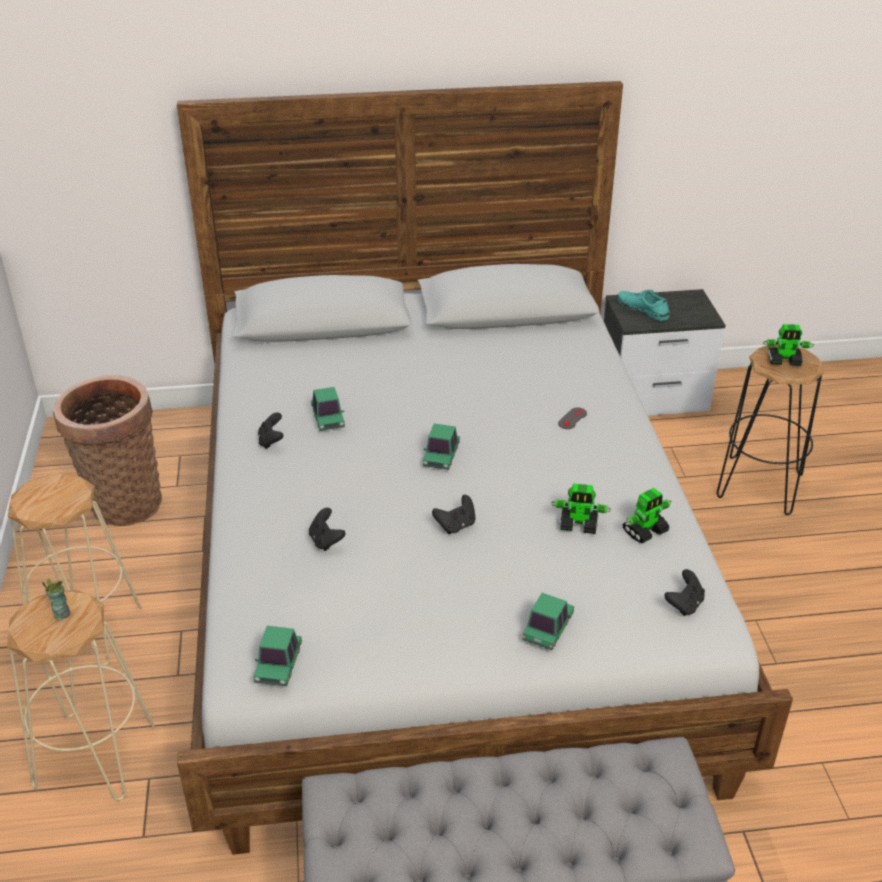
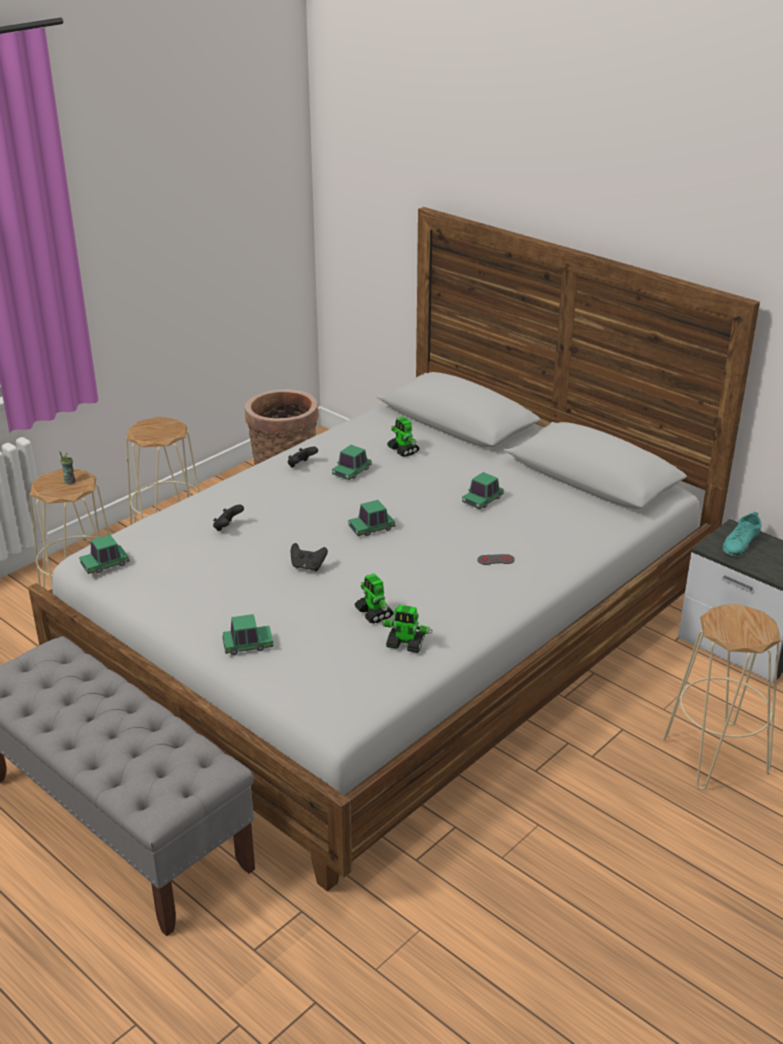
camera: 50 degrees right, 5 degrees down
turquoise shoe [617,290,670,321] -> turquoise shoe turned 150 degrees counterclockwise [723,512,762,556]
black game controller [664,569,705,616] -> none
black stool [717,344,824,515] -> beige stool [663,604,781,790]
toy robot [763,324,814,366] -> toy robot moved to [387,417,420,457]
none -> toy car [462,472,504,509]

